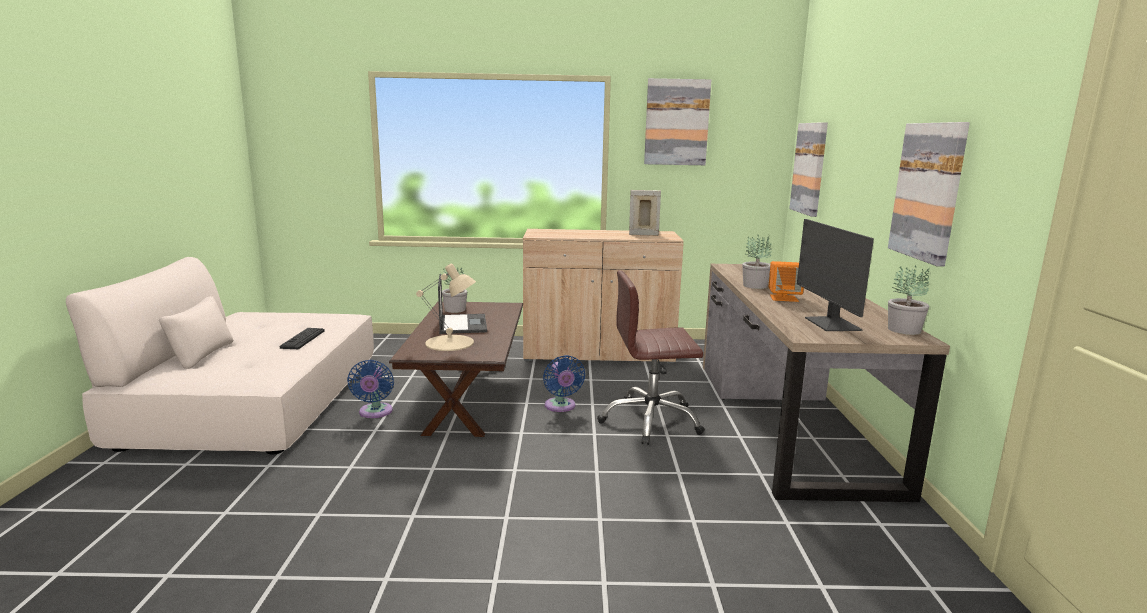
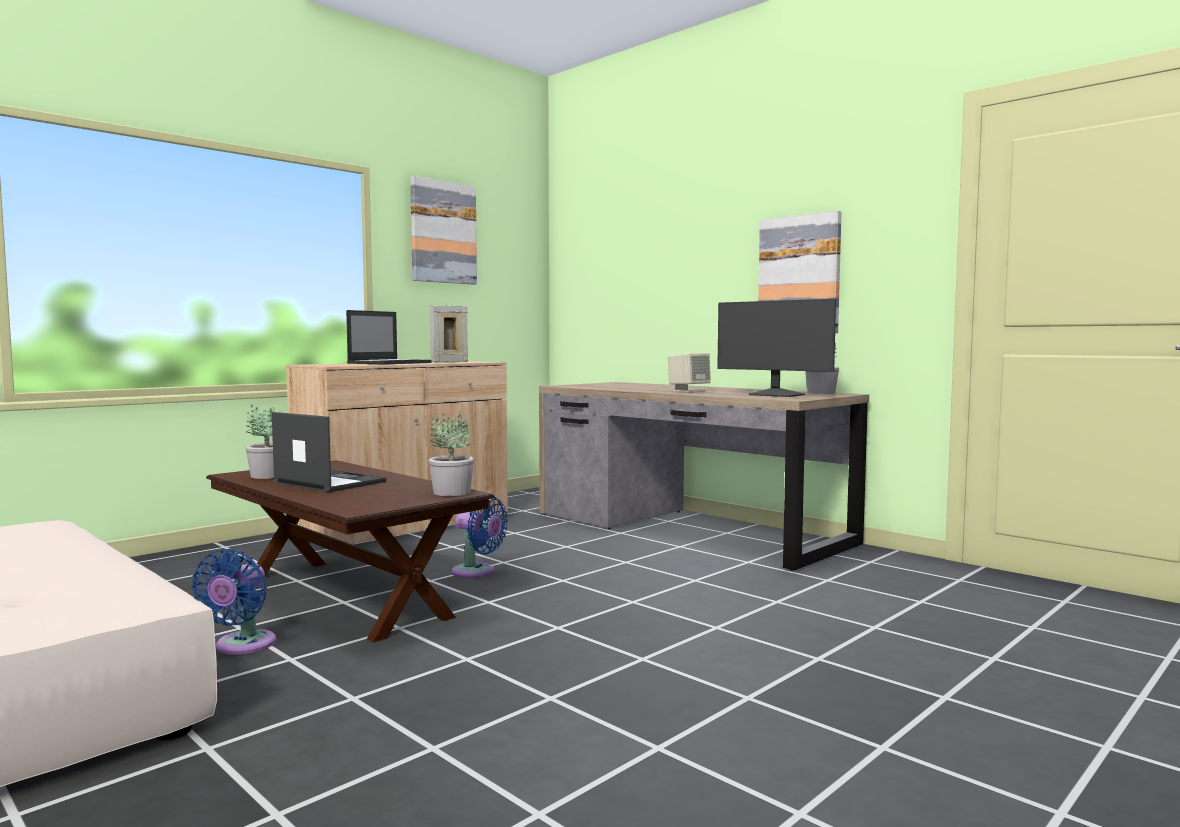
camera: 45 degrees left, 10 degrees down
keyboard [280,328,325,349] -> none
blue fan [347,360,394,418] -> blue fan turned 60 degrees clockwise [191,549,276,655]
beige table lamp [416,264,476,351] -> none
brown office chair [597,270,705,445] -> none
potted plant [742,234,772,289] -> potted plant moved to [429,411,474,496]
orange speaker [769,261,804,302] -> beige speaker [668,353,711,393]
picture [789,122,828,217] -> none
none -> laptop [346,310,431,365]

